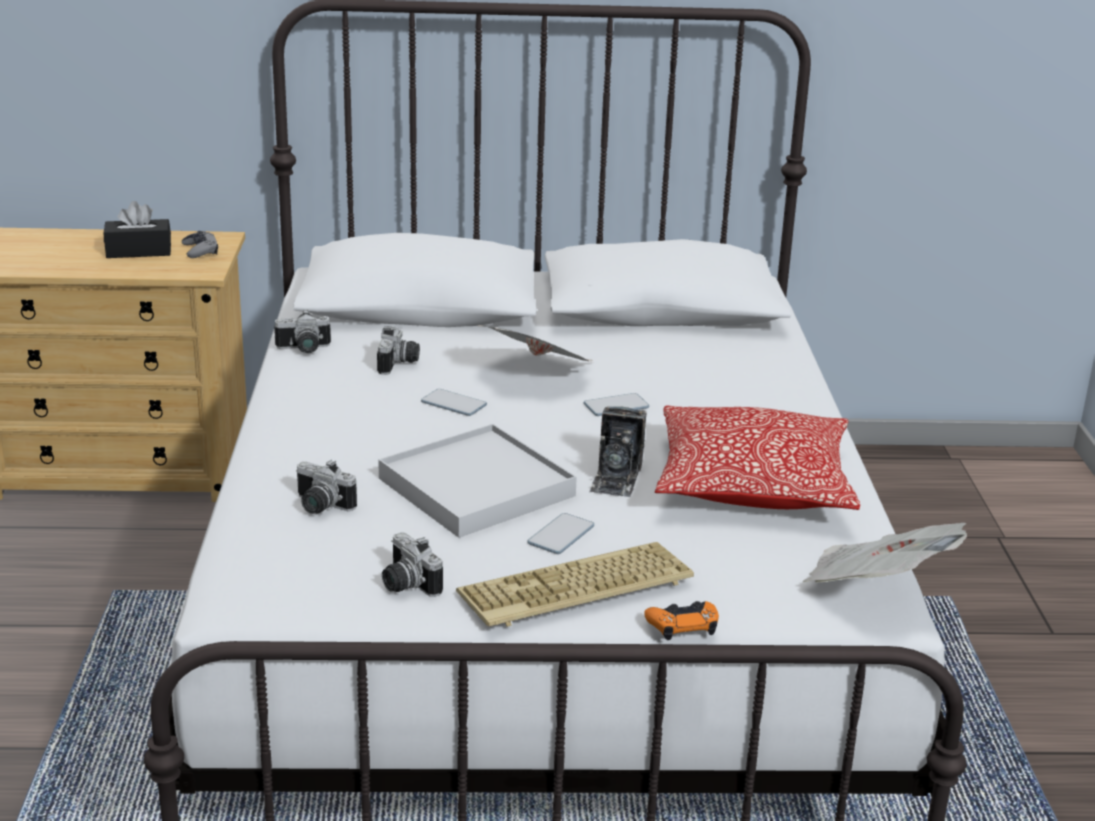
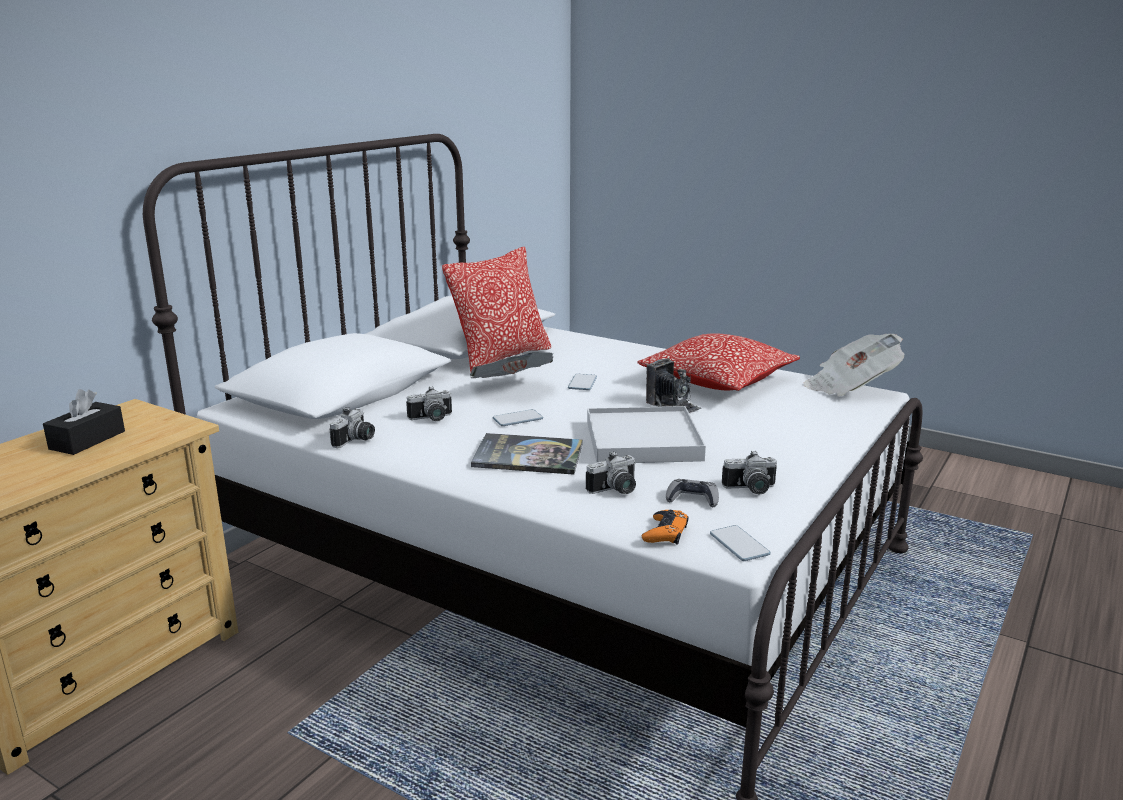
camera: 55 degrees left, 5 degrees down
grey game controller [182,231,218,258] -> grey game controller moved to [666,479,719,507]
camera [377,326,420,375] -> camera turned 120 degrees clockwise [406,386,452,421]
keyboard [456,542,694,627] -> none
phone [527,513,594,554] -> phone moved to [710,525,771,561]
orange game controller [644,601,719,640] -> orange game controller moved to [642,510,689,544]
none -> pillow [442,247,551,372]
none -> book [471,433,583,475]

